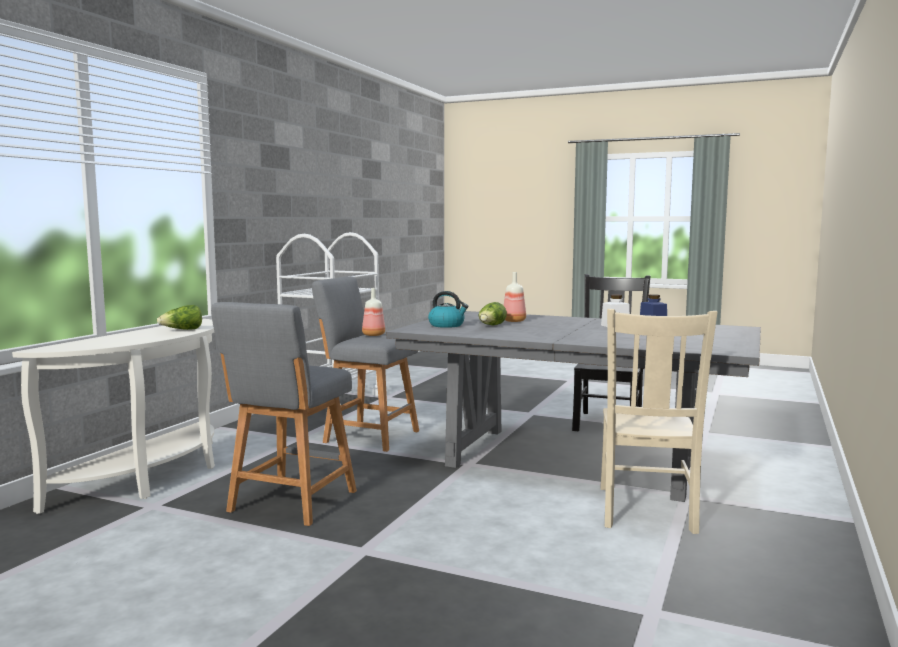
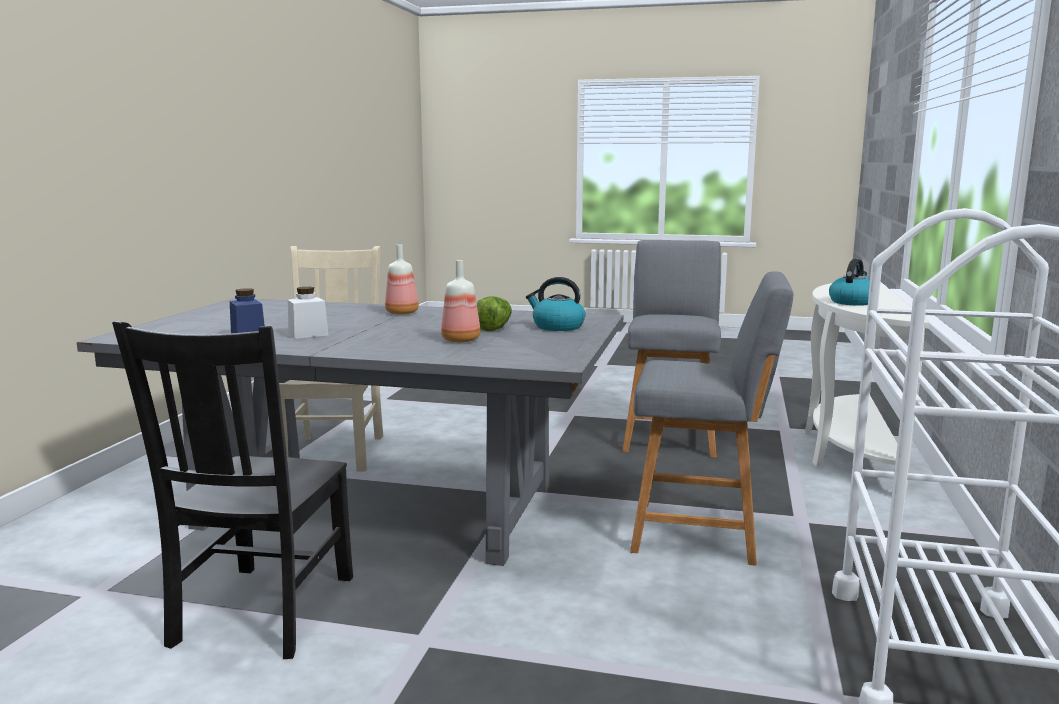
camera: 170 degrees right, 5 degrees up
lettuce [157,305,202,330] -> kettle [829,259,870,306]
bottle [362,288,385,336] -> bottle moved to [385,244,419,315]

